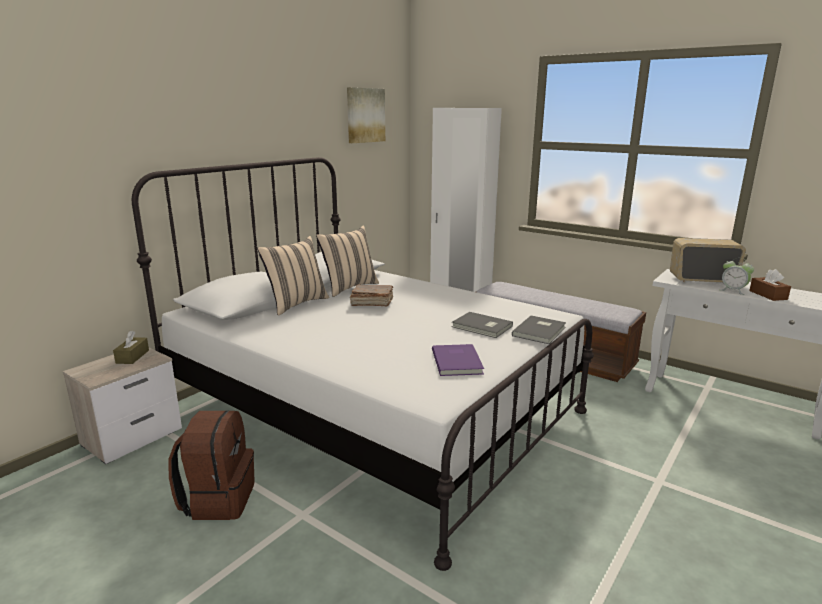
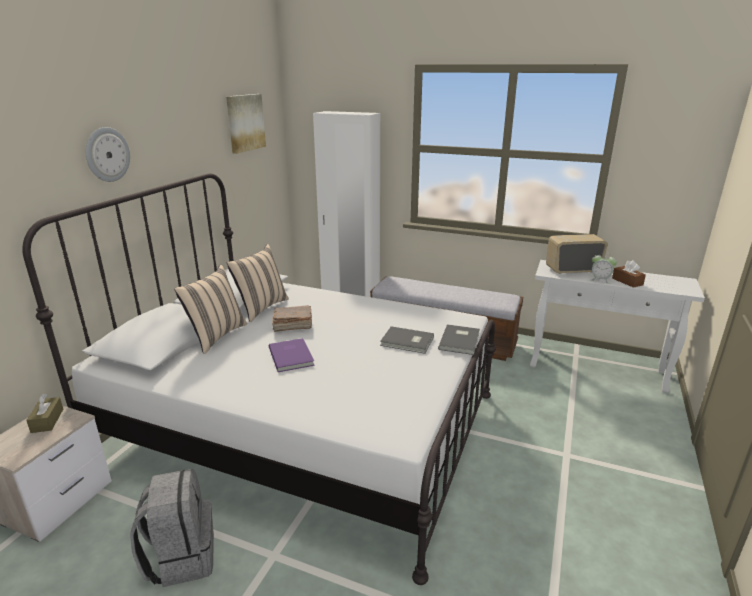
camera: 15 degrees left, 5 degrees up
brown backpack [169,410,255,520] -> grey backpack [130,469,214,587]
purple book [432,344,484,376] -> purple book moved to [269,338,315,372]
none -> wall clock [86,127,130,182]

